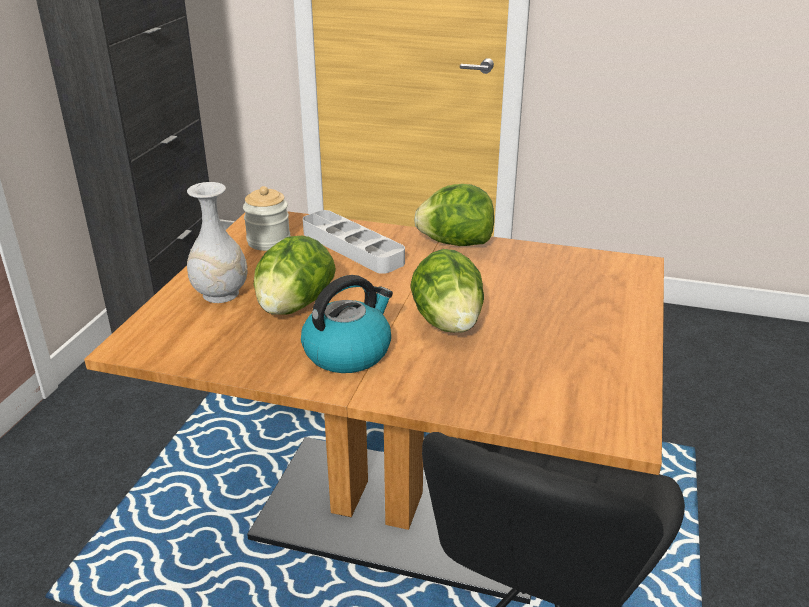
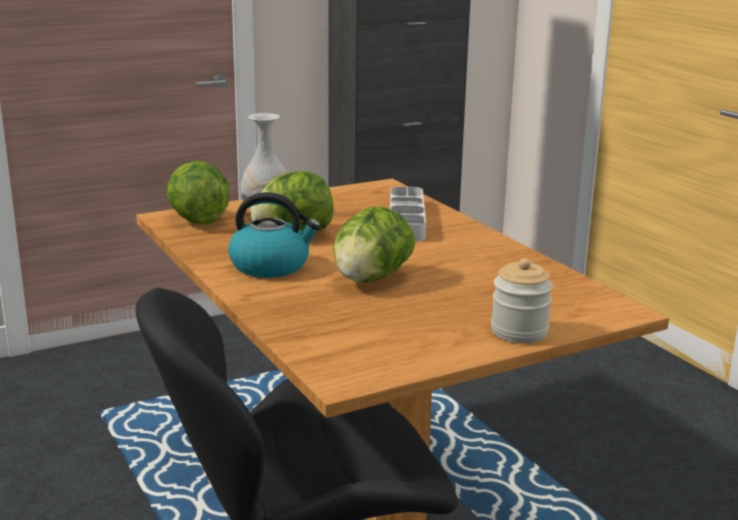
camera: 45 degrees right, 10 degrees down
jar [243,186,290,251] -> jar moved to [491,258,553,343]
lettuce [414,184,494,246] -> lettuce moved to [166,161,230,225]

